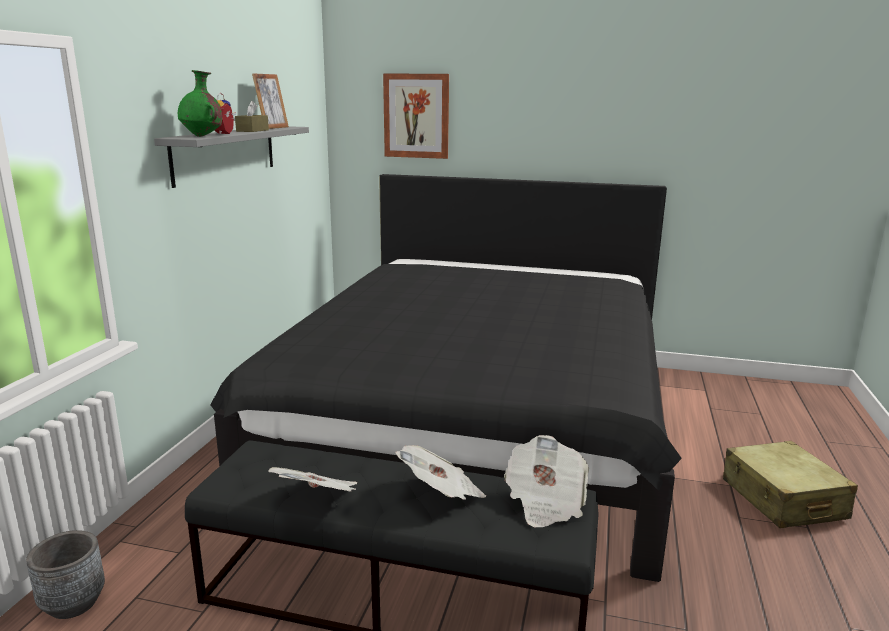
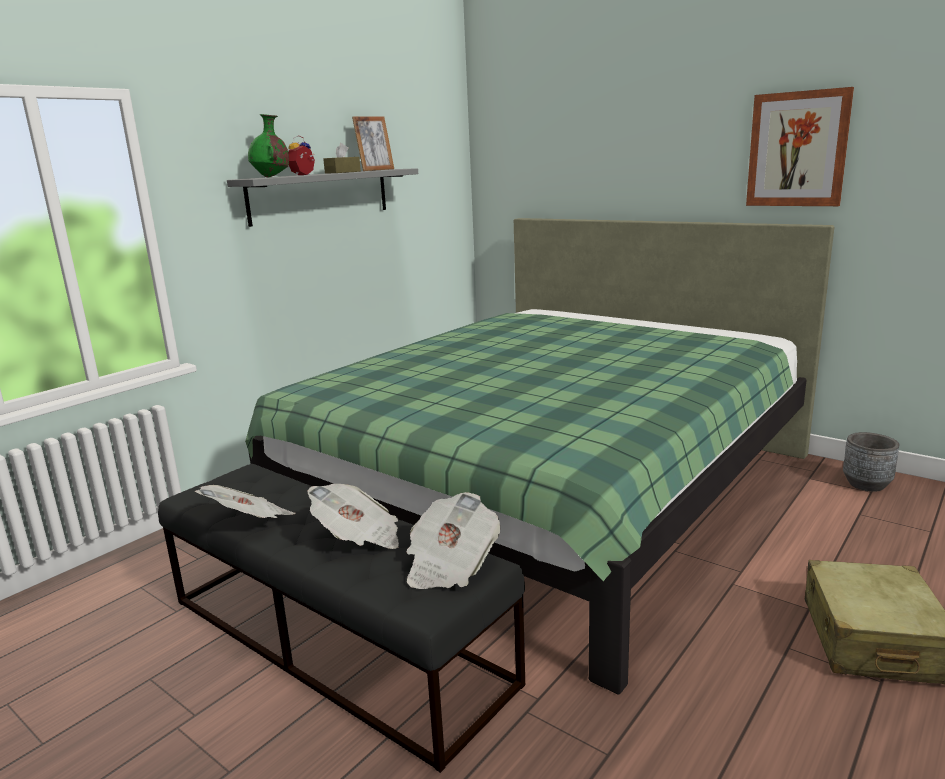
camera: 25 degrees right, 0 degrees up
grey planter [26,530,105,619] -> grey planter moved to [843,432,899,492]
black bed [210,174,682,582] -> green bed [245,218,834,695]
picture [383,73,449,159] -> picture moved to [746,87,854,206]

